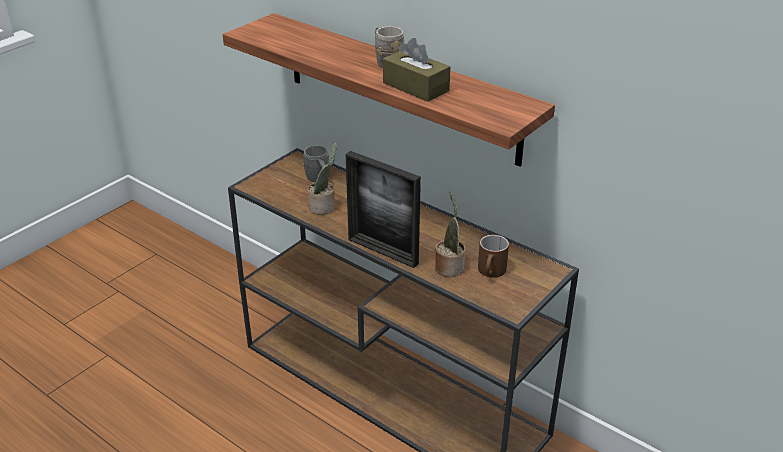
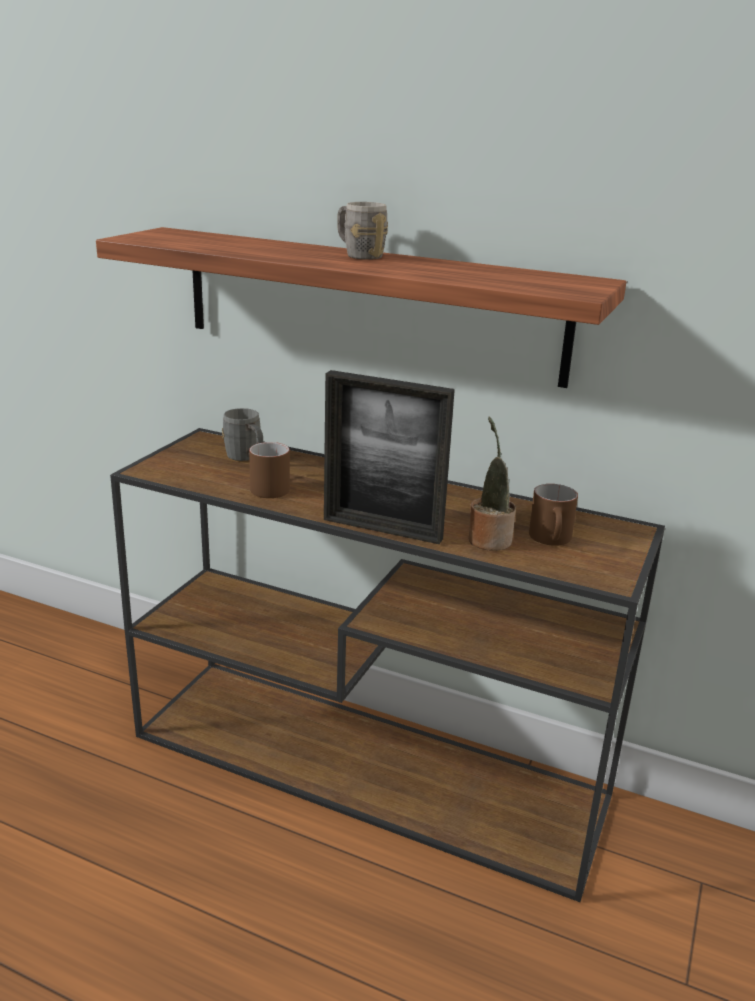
camera: 15 degrees left, 10 degrees down
potted plant [308,142,337,215] -> brown mug [249,442,290,498]
brown tissue box [383,38,450,102] -> none

